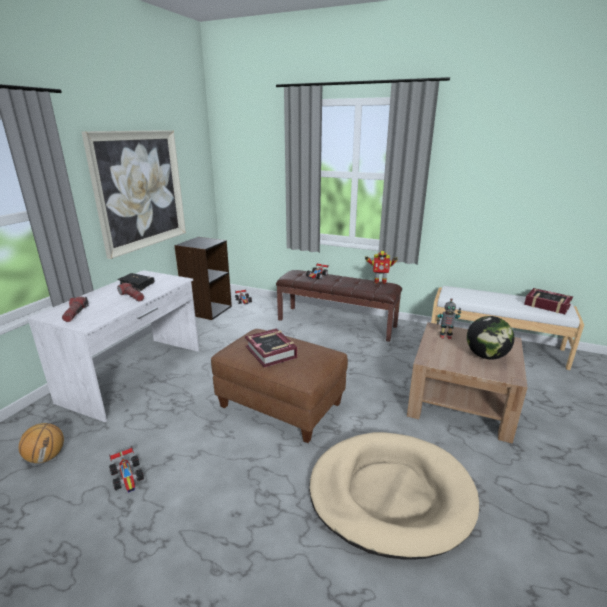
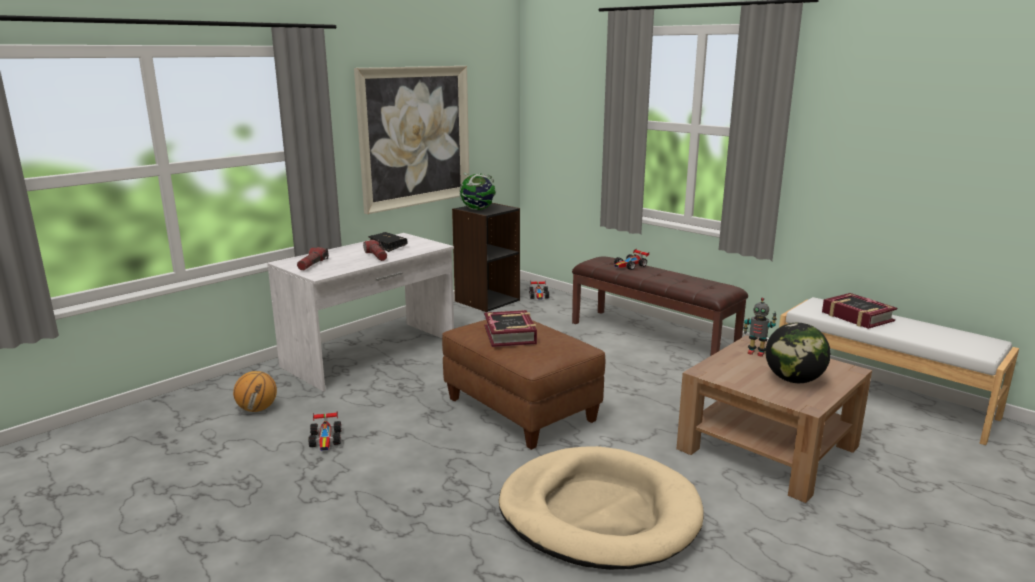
camera: 20 degrees right, 5 degrees down
toy robot [365,251,398,284] -> none
book [524,288,573,314] -> book moved to [822,293,897,329]
none -> globe [459,172,496,210]

